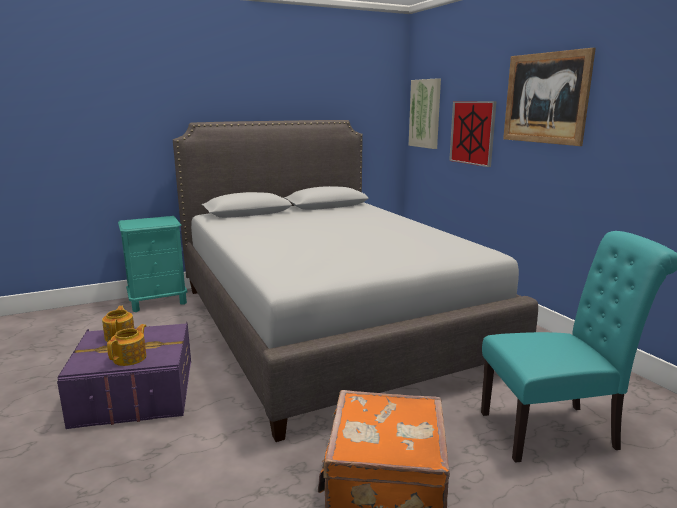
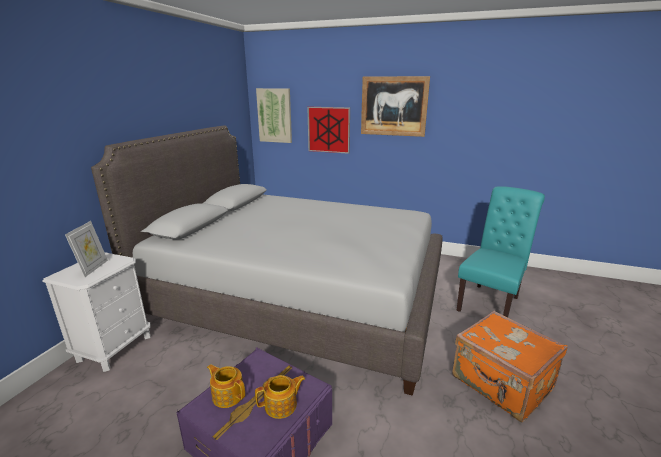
camera: 45 degrees left, 5 degrees up
teapot [107,324,146,366] -> teapot turned 90 degrees clockwise [255,375,305,419]
turquoise nightstand [118,216,188,312] -> white nightstand [42,252,151,372]
none -> picture frame [65,221,108,277]

